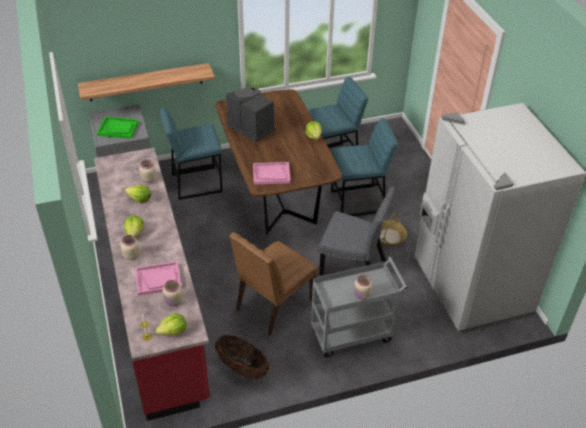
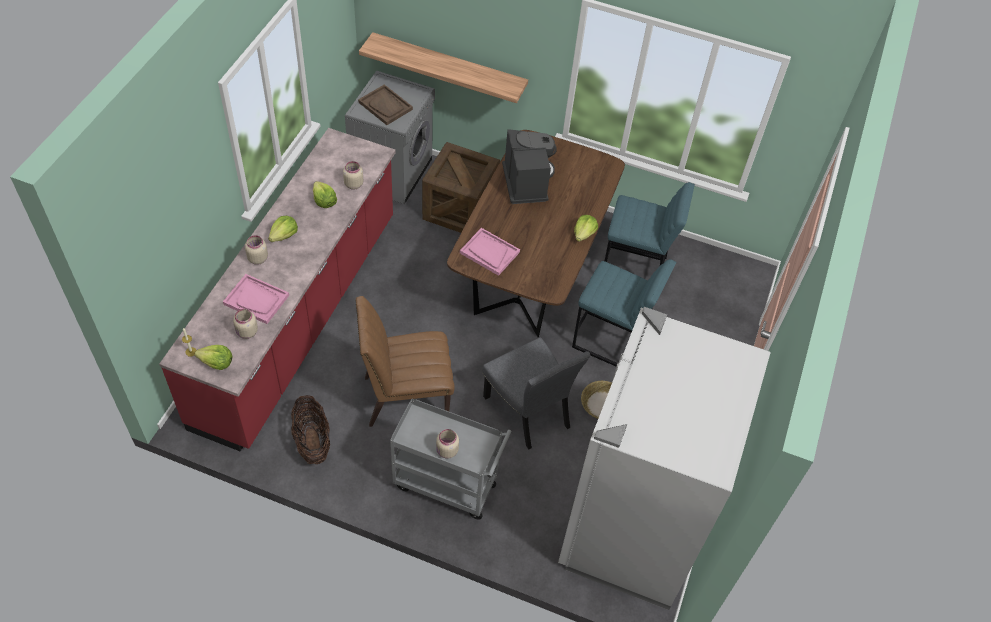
camera: 35 degrees right, 10 degrees up
green tray [97,117,139,139] -> brown tray [358,84,413,125]
blue stool [159,107,222,200] -> crate [422,142,500,233]

